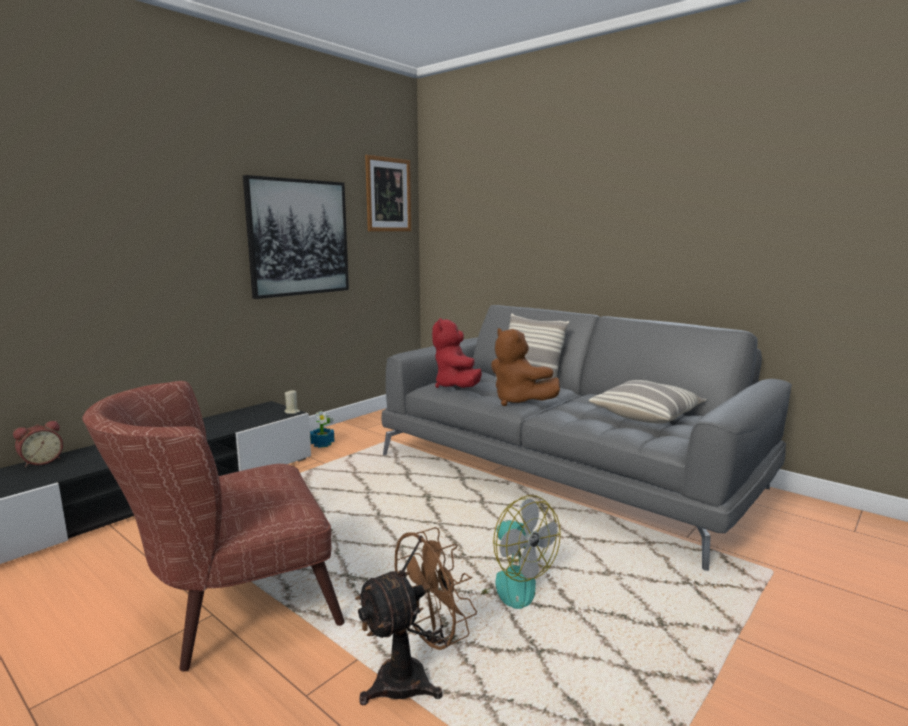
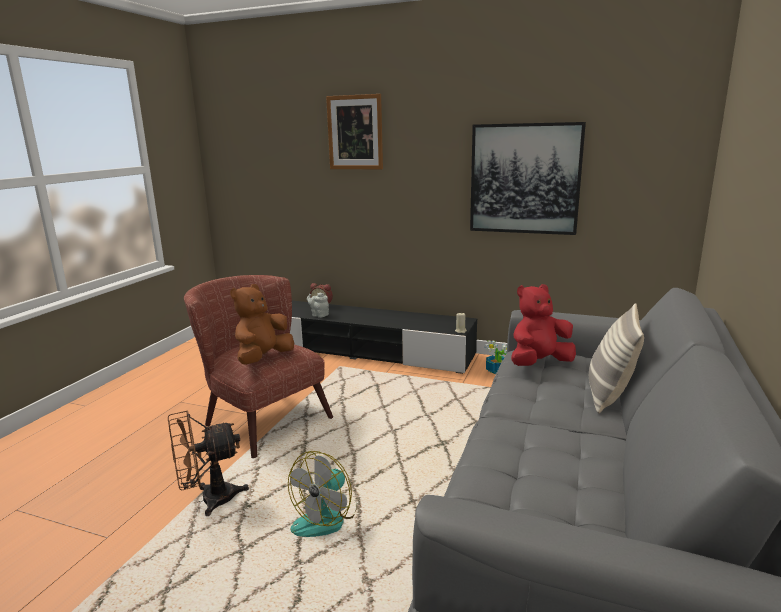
camera: 70 degrees right, 5 degrees up
brown fan [355,527,477,705] -> brown fan turned 120 degrees clockwise [168,410,249,516]
picture [365,155,411,231] -> picture moved to [326,94,383,169]
brown plush toy [491,328,560,406] -> brown plush toy moved to [230,284,294,365]
pillow [589,380,706,424] -> none
none -> grey teapot [307,293,329,318]

